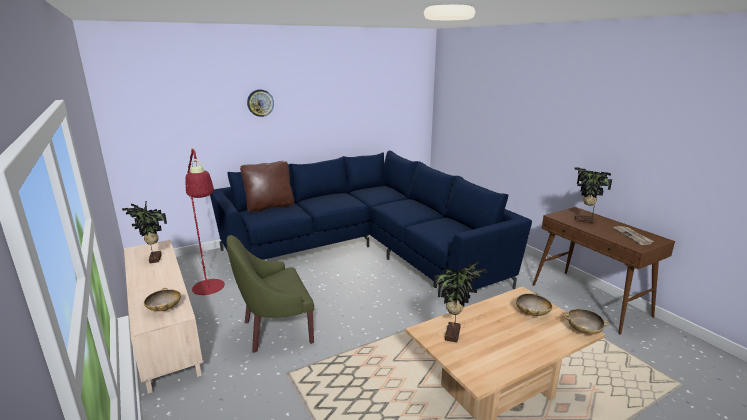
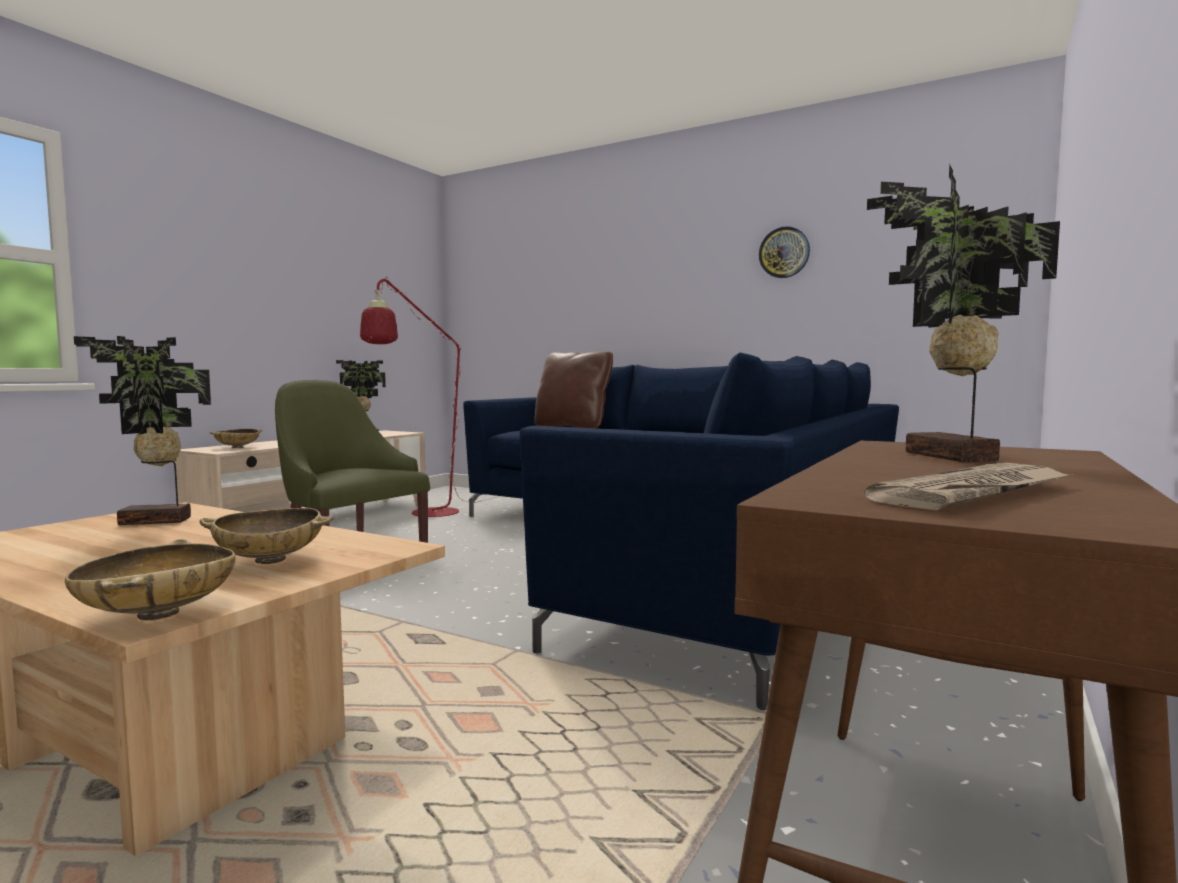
camera: 60 degrees right, 15 degrees down
wall clock [247,89,274,117] -> wall clock moved to [759,226,810,278]

